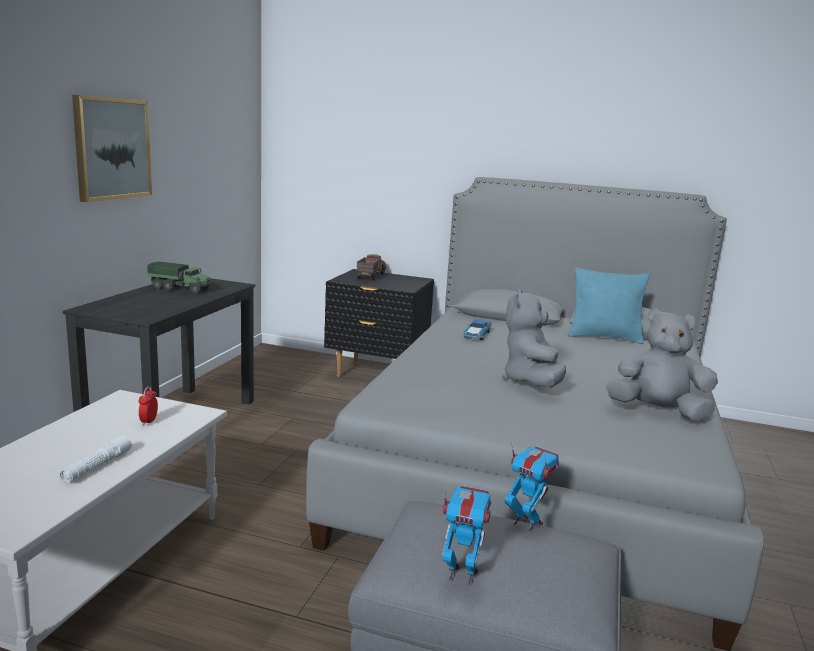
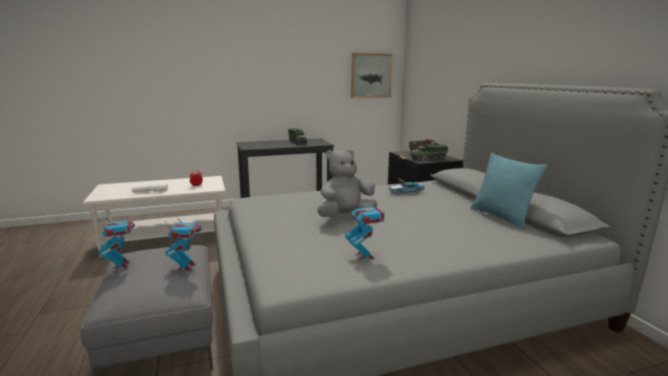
camera: 55 degrees right, 0 degrees up
picture [72,95,152,202] -> picture moved to [351,53,392,98]
grey plush toy [606,308,718,422] -> toy robot [345,200,385,260]
none -> toy truck [409,145,448,161]

